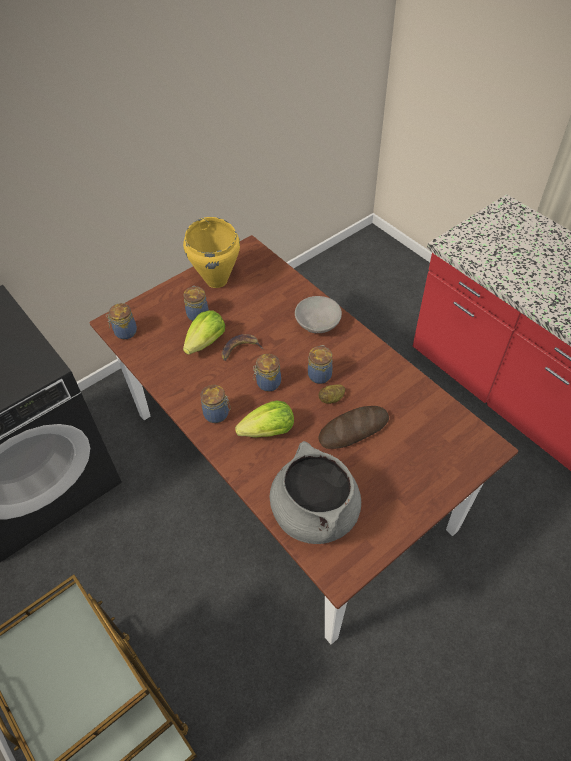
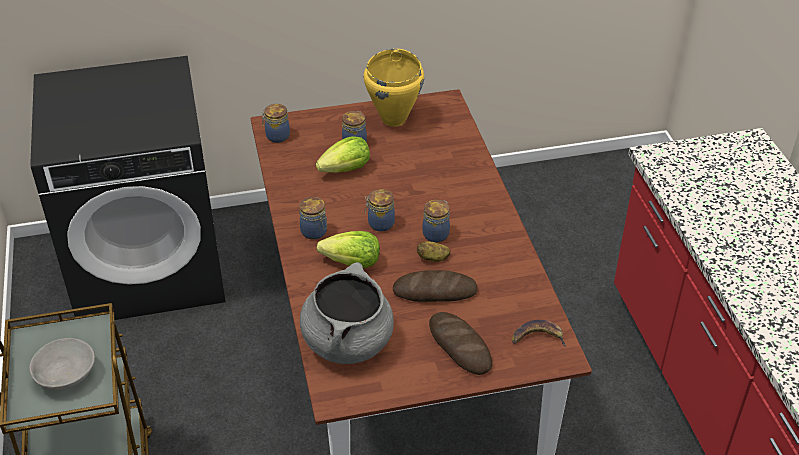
camera: 25 degrees right, 10 degrees down
banana [222,334,264,361] -> banana moved to [512,320,566,347]
grey bowl [295,296,342,333] -> grey bowl moved to [29,338,95,390]
none -> bread [429,312,492,375]

